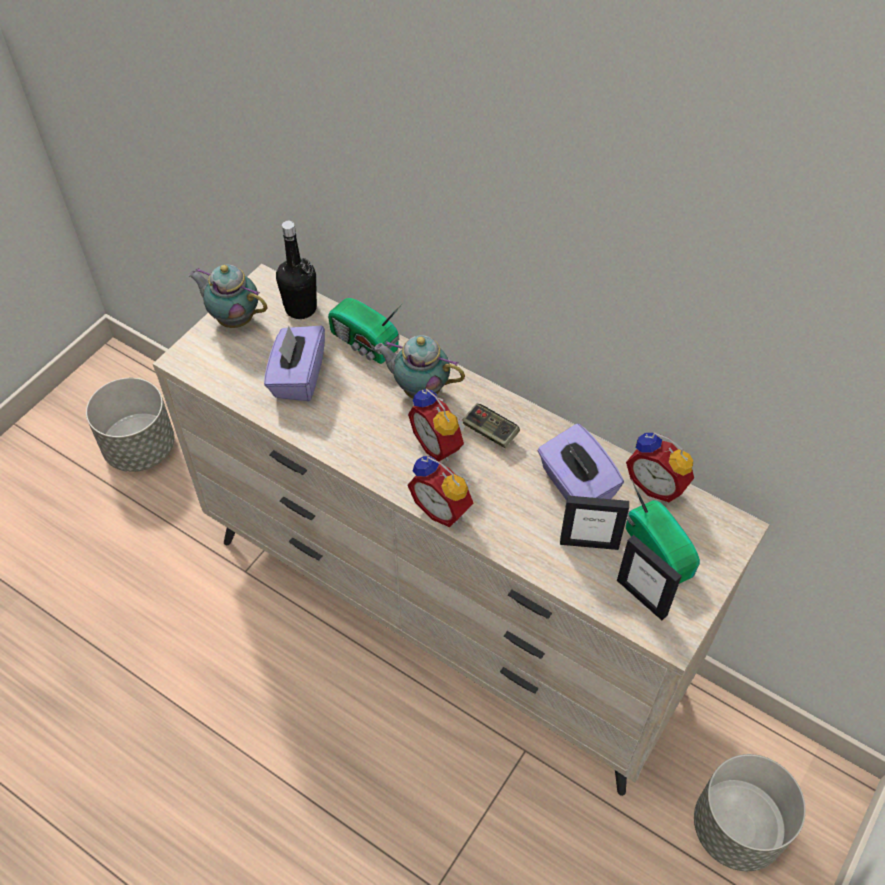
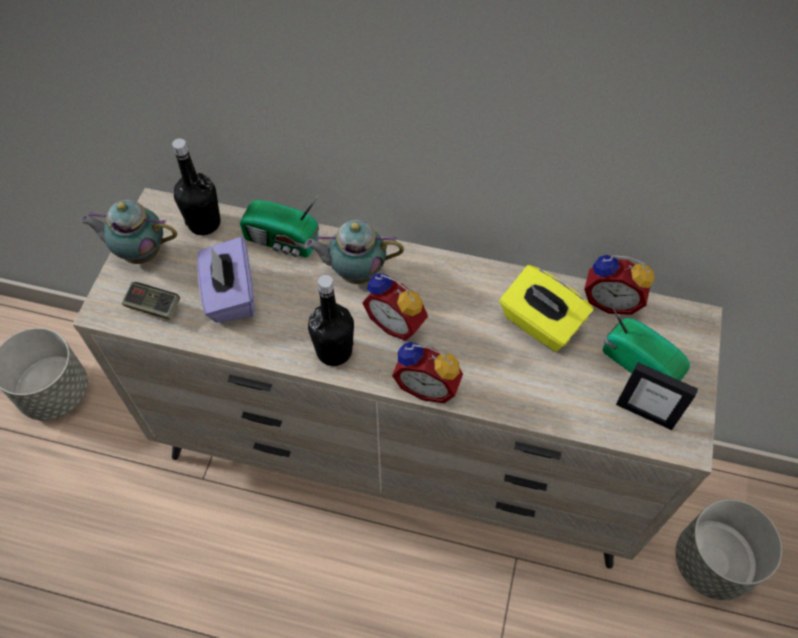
camera: 20 degrees left, 5 degrees up
game controller [462,403,520,448] -> game controller moved to [122,282,180,320]
purple tissue box [537,423,624,501] -> yellow tissue box [499,265,594,352]
picture frame [560,496,629,550] -> none
none -> black bottle [308,275,354,366]

